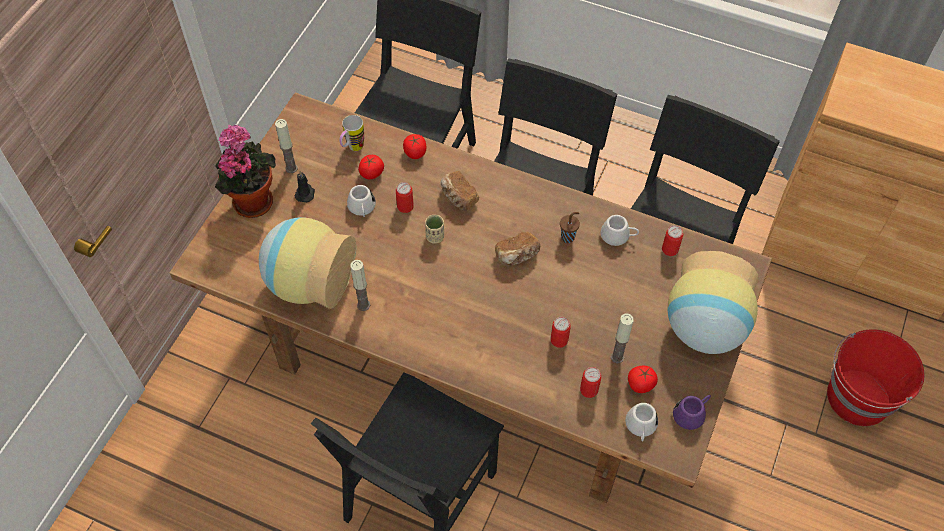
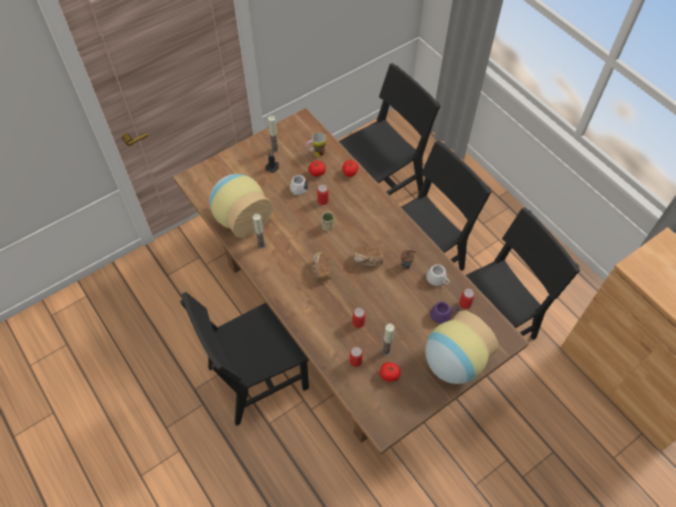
camera: 30 degrees right, 0 degrees up
potted plant [215,124,276,218] -> none
bread [440,171,479,211] -> bread moved to [312,252,332,282]
white mug [625,403,658,442] -> none
purple mug [673,395,711,430] -> purple mug moved to [430,302,458,324]
red bucket [827,329,925,426] -> none

